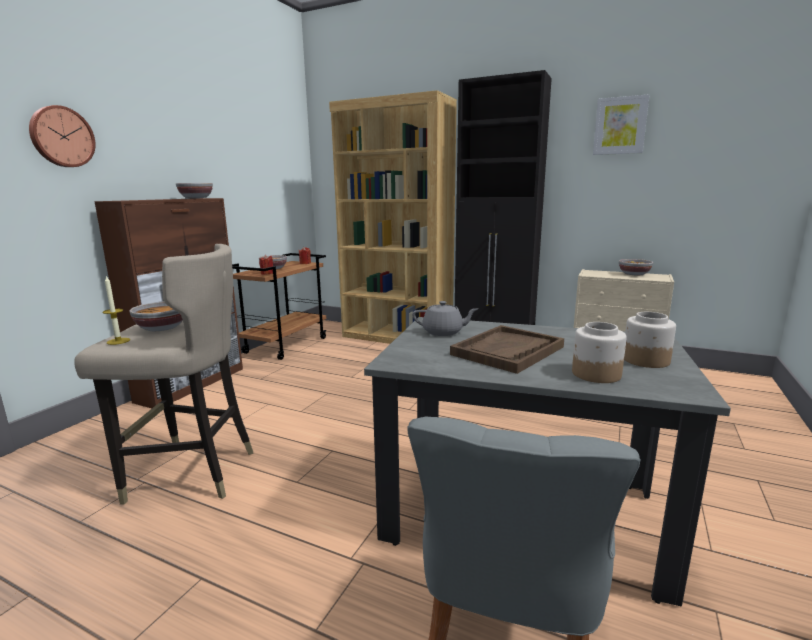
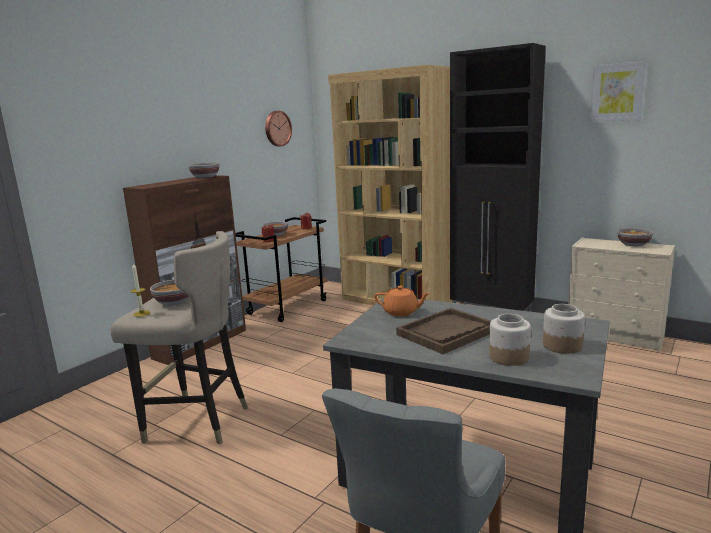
camera: 10 degrees right, 0 degrees up
wall clock [29,105,96,167] -> wall clock moved to [265,111,292,146]
grey teapot [412,301,478,336] -> orange teapot [374,285,430,316]

